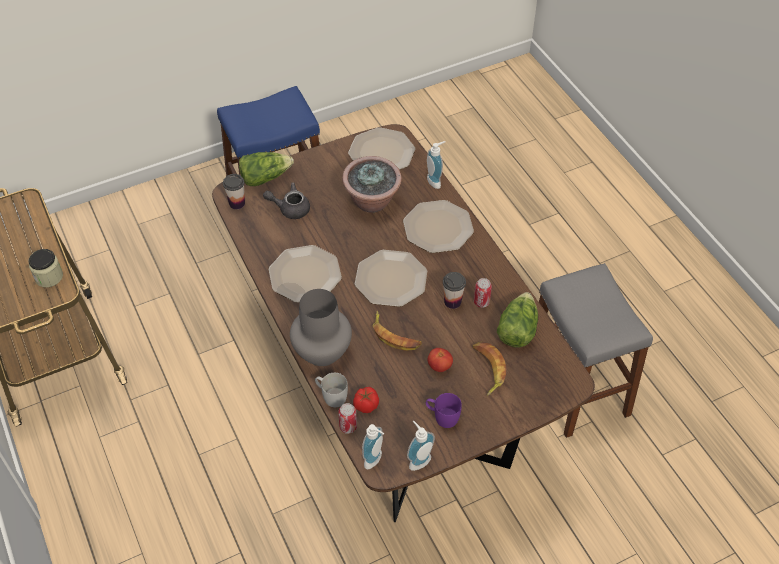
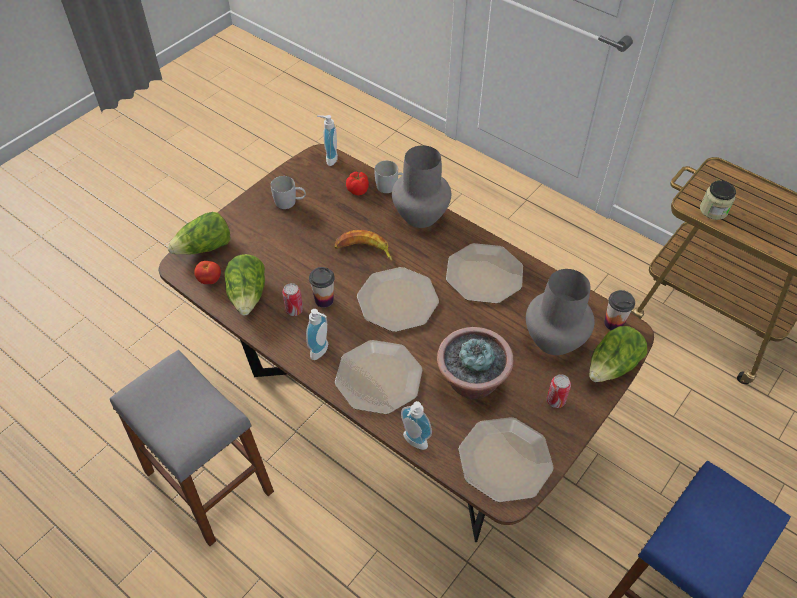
camera: 155 degrees right, 0 degrees up
grey teapot [263,182,310,219] -> grey vase [526,269,595,355]
can [338,403,357,434] -> can moved to [547,374,571,408]
soap dispenser [407,421,435,471] -> soap dispenser moved to [306,309,328,360]
purple mug [426,393,462,428] -> white mug [271,176,306,209]
tomato [427,348,453,372] -> tomato moved to [194,261,221,284]
banana [473,342,506,396] -> none
none -> lettuce [167,212,231,255]

